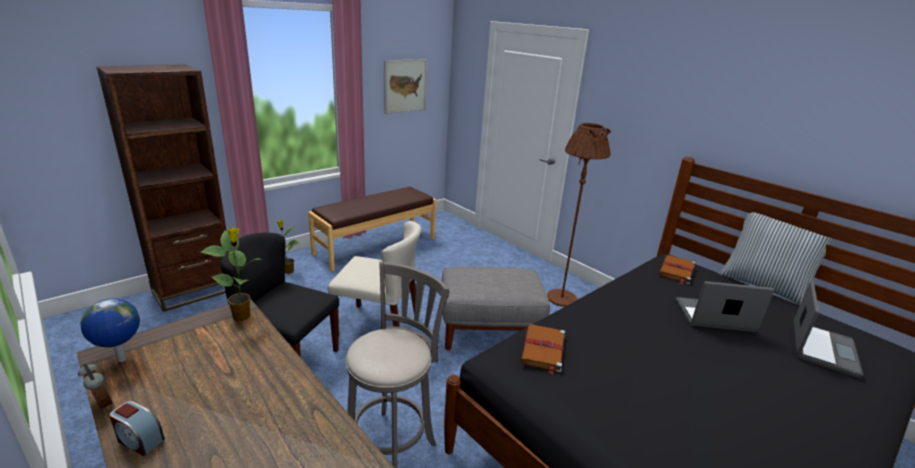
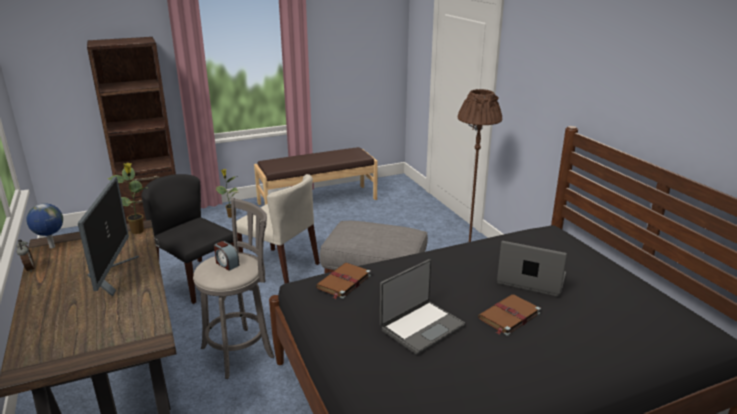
camera: 20 degrees right, 0 degrees up
alarm clock [109,401,165,456] -> alarm clock moved to [214,241,240,271]
picture [384,59,427,114] -> none
brown book [659,255,696,284] -> brown book moved to [478,294,541,336]
pillow [719,212,835,305] -> none
laptop [794,281,863,378] -> laptop moved to [380,259,466,355]
none -> monitor [78,177,139,297]

